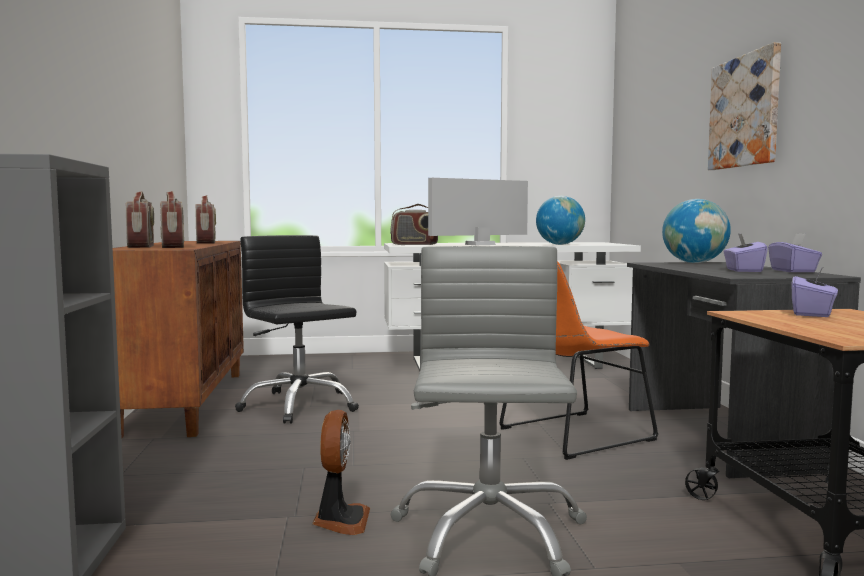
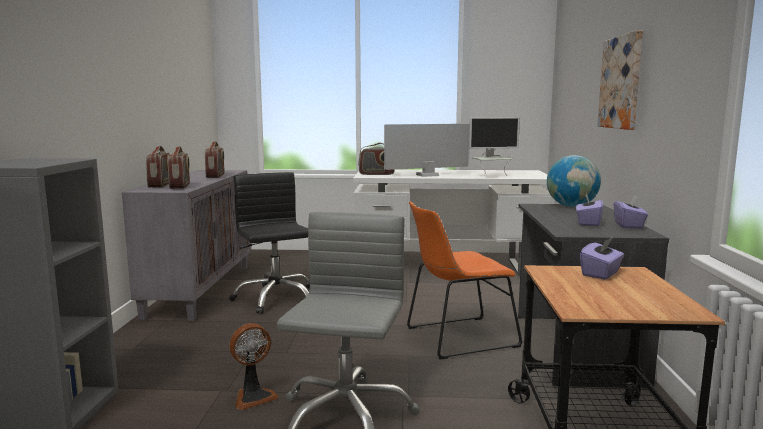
camera: 10 degrees right, 5 degrees up
brown cabinet [113,241,244,438] -> grey cabinet [122,170,251,321]
fan [312,410,370,535] -> fan turned 45 degrees clockwise [229,323,279,410]
globe [536,196,585,245] -> monitor [469,117,520,175]

